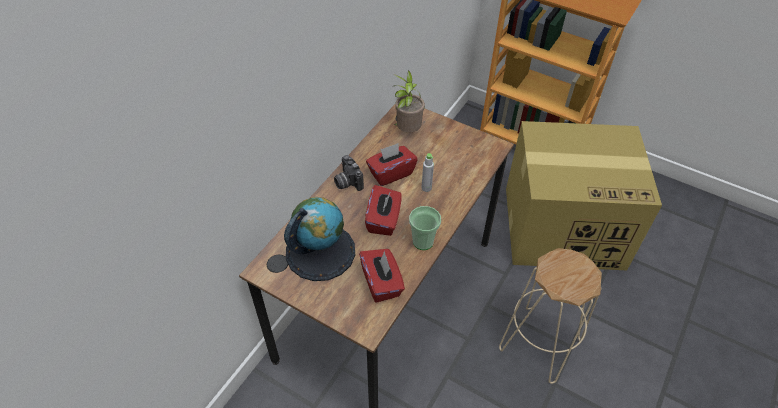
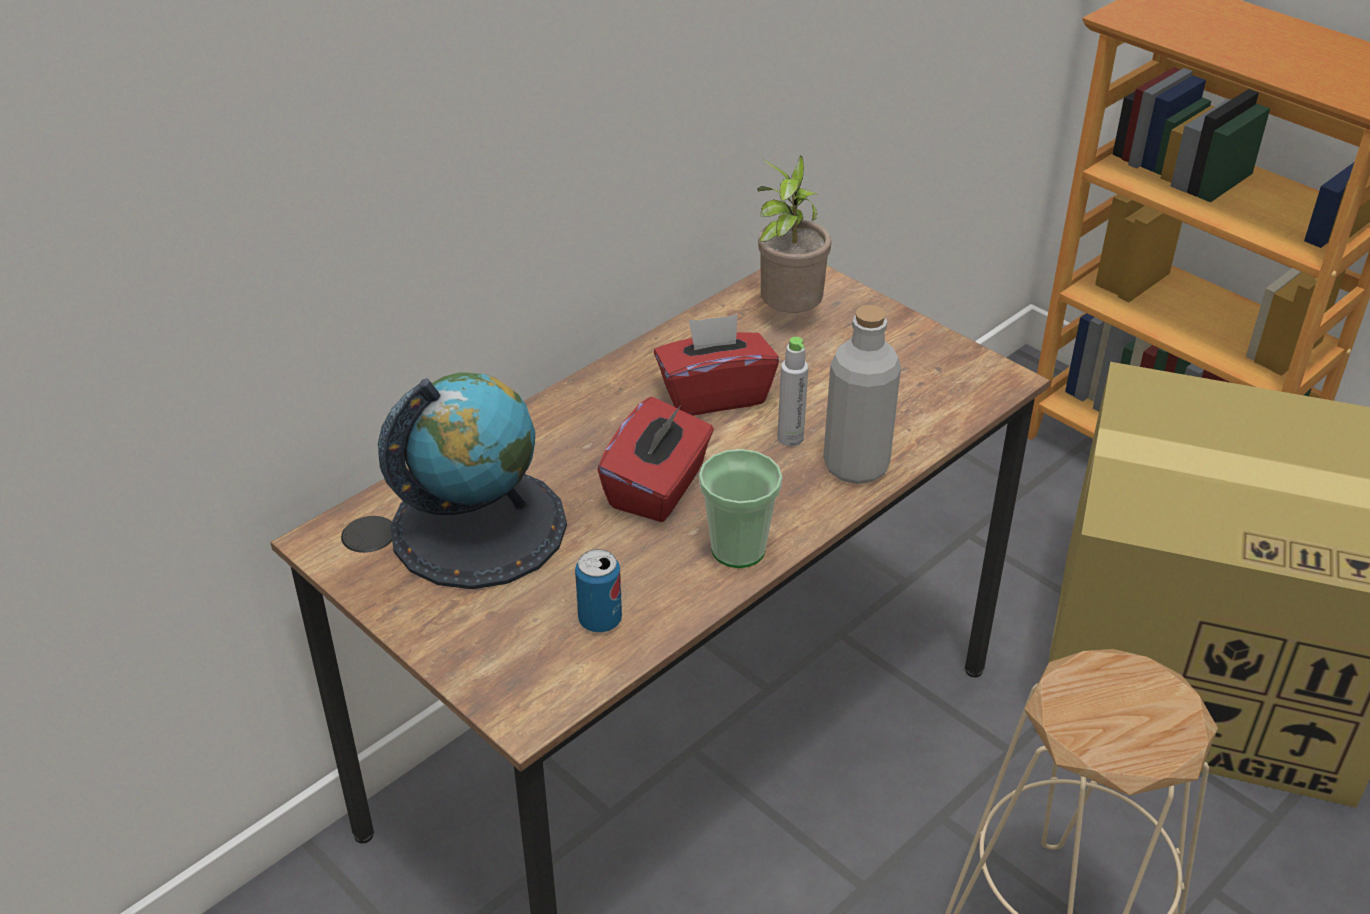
camera: 15 degrees right, 10 degrees down
camera [334,155,364,191] -> none
red tissue box [359,249,405,303] -> can [575,549,622,633]
none -> grey bottle [823,305,901,484]

